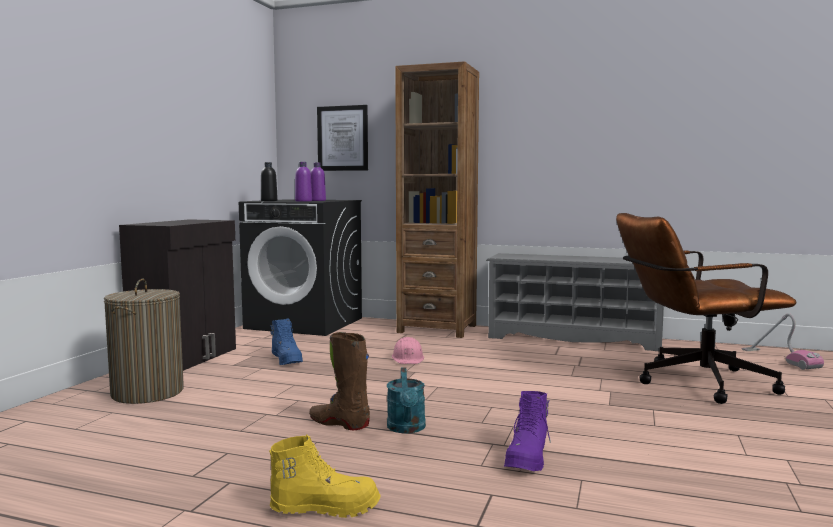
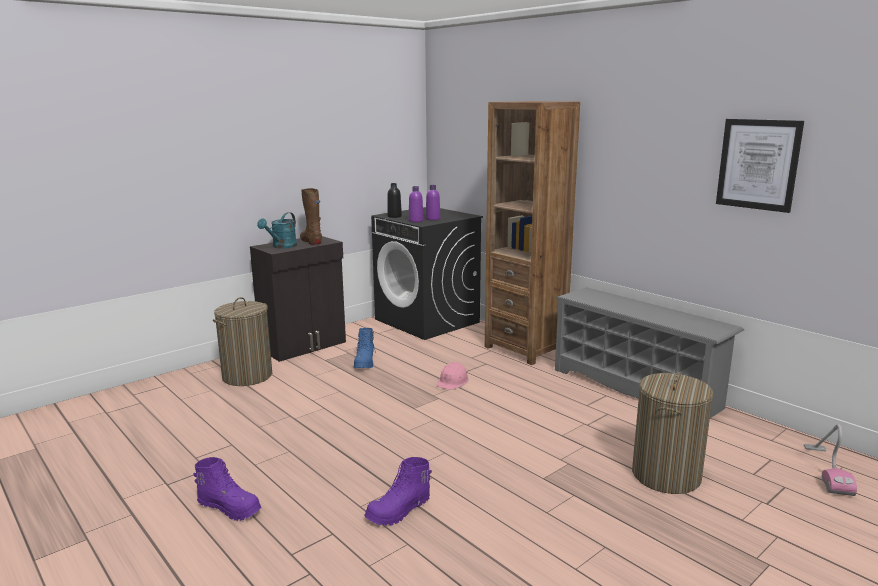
camera: 30 degrees right, 10 degrees up
yellow boot [269,434,381,518] -> purple boot [194,457,261,521]
brown boot [309,332,370,430] -> brown boot moved to [300,188,322,245]
picture [317,105,368,171] -> picture moved to [716,119,804,213]
turquoise watering can [387,367,426,434] -> turquoise watering can moved to [257,212,297,249]
brown office chair [616,213,797,404] -> laundry basket [632,372,713,494]

